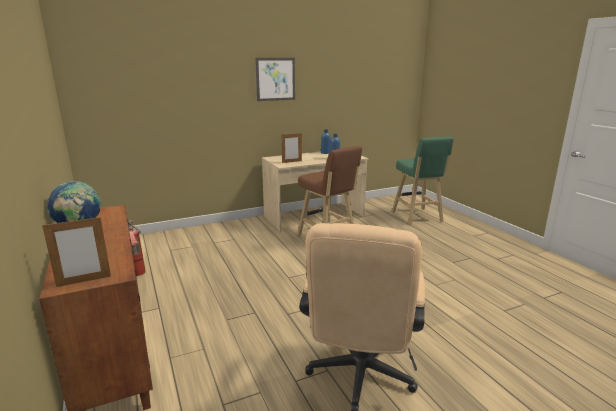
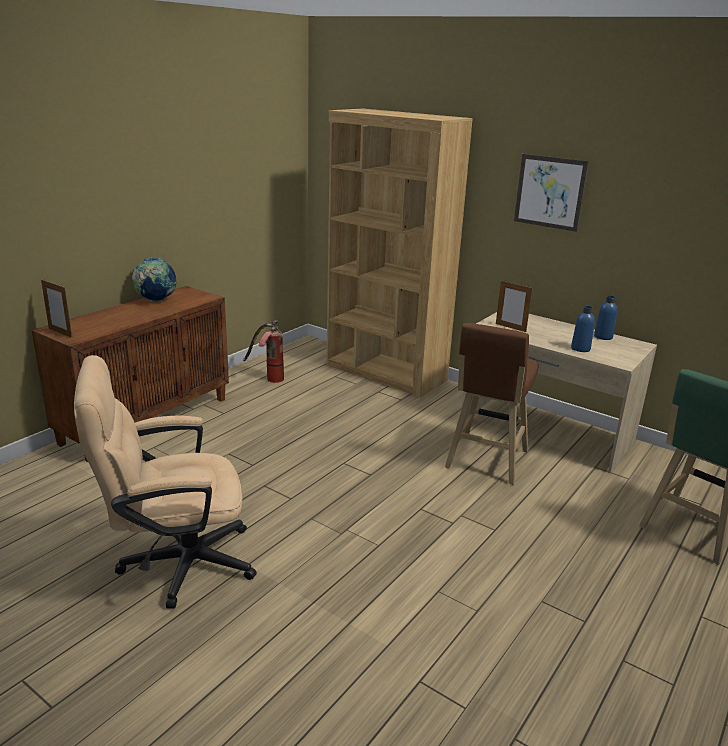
camera: 60 degrees right, 5 degrees up
none -> brown bookcase [326,109,473,398]

